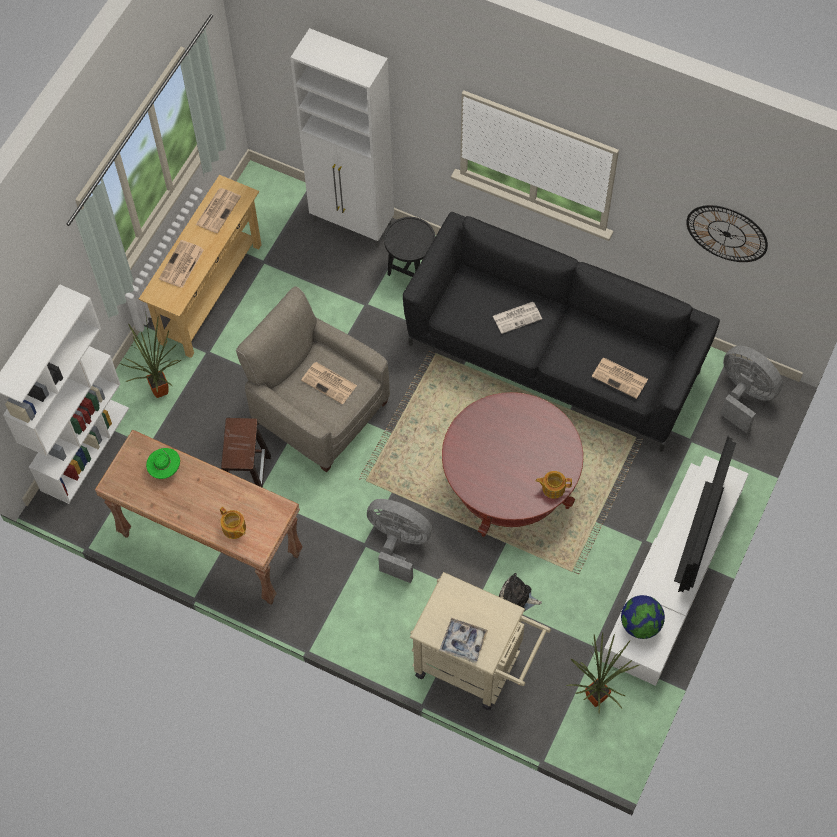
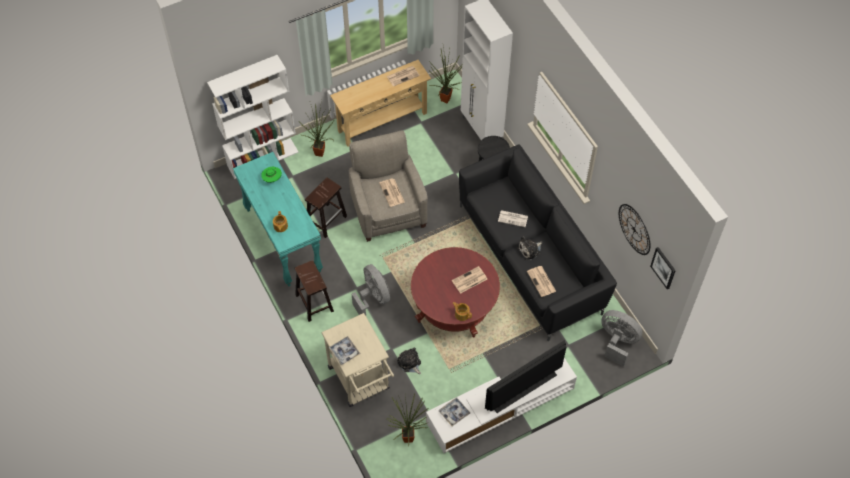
camera: 35 degrees right, 5 degrees down
brown console table [95,429,303,605] -> turquoise console table [233,152,323,287]
newspaper [159,240,204,288] -> newspaper moved to [452,266,487,294]
globe [621,595,665,639] -> tray [439,397,470,426]
grey fan [720,346,783,433] -> grey fan turned 45 degrees counterclockwise [601,310,643,367]
none -> brown stool [295,260,334,322]
none -> potted plant [429,47,462,103]
none -> plush toy [517,237,542,260]
none -> picture [650,247,676,290]

